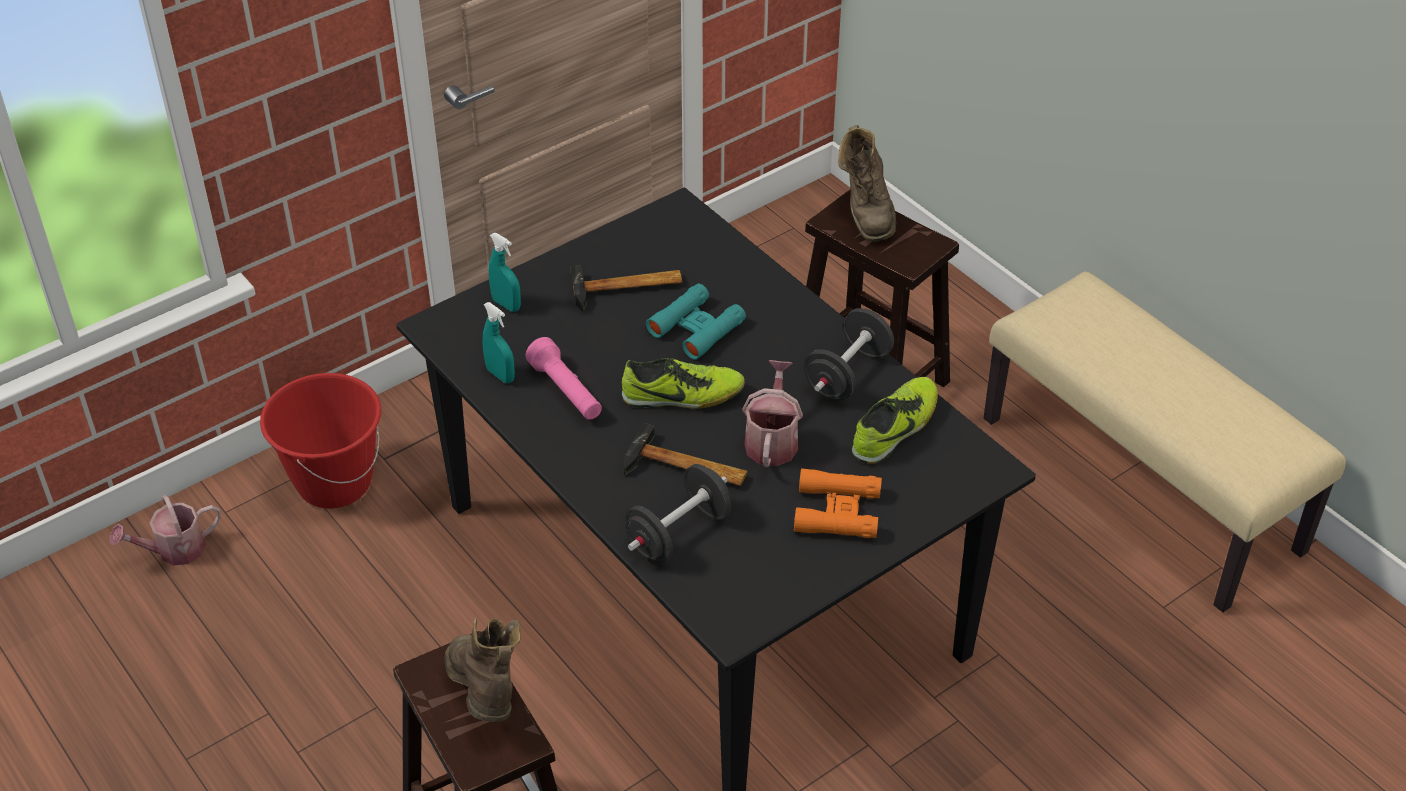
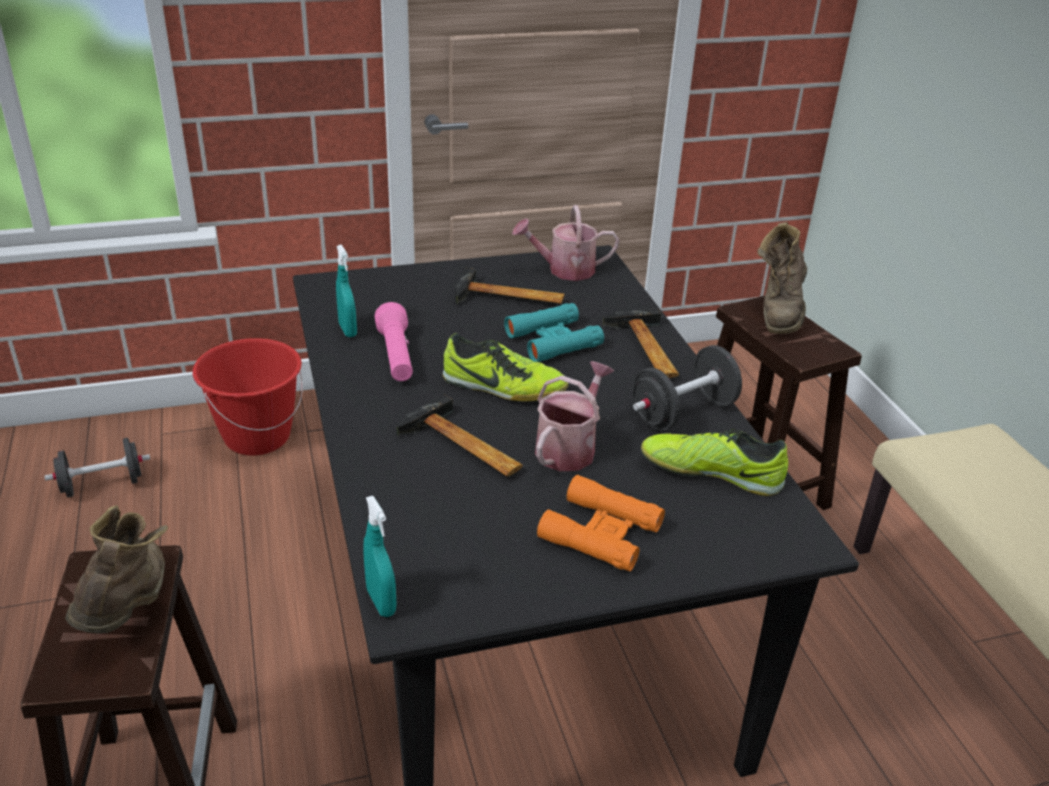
camera: 20 degrees right, 10 degrees down
watering can [110,495,221,566] -> watering can moved to [512,205,619,281]
turquoise spray bottle [489,233,521,312] -> turquoise spray bottle moved to [363,496,397,617]
black dumbbell [625,464,731,563] -> black dumbbell moved to [44,438,150,497]
shoe [852,377,938,464] -> shoe turned 135 degrees counterclockwise [641,429,788,496]
none -> hammer [603,308,679,378]

